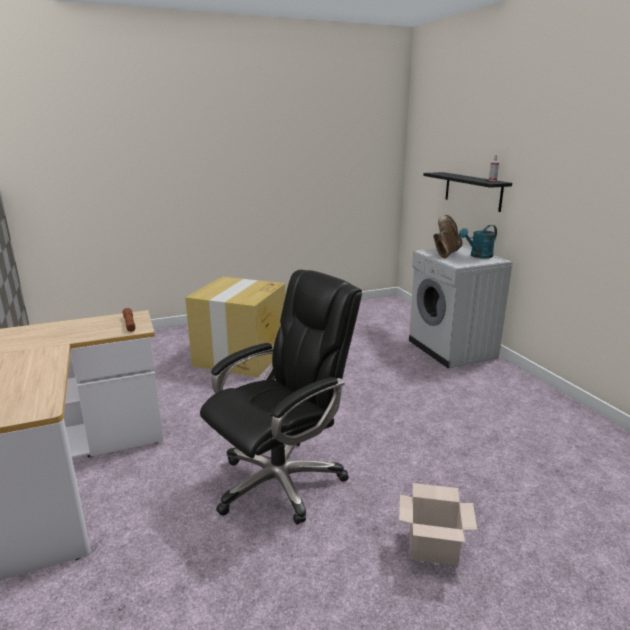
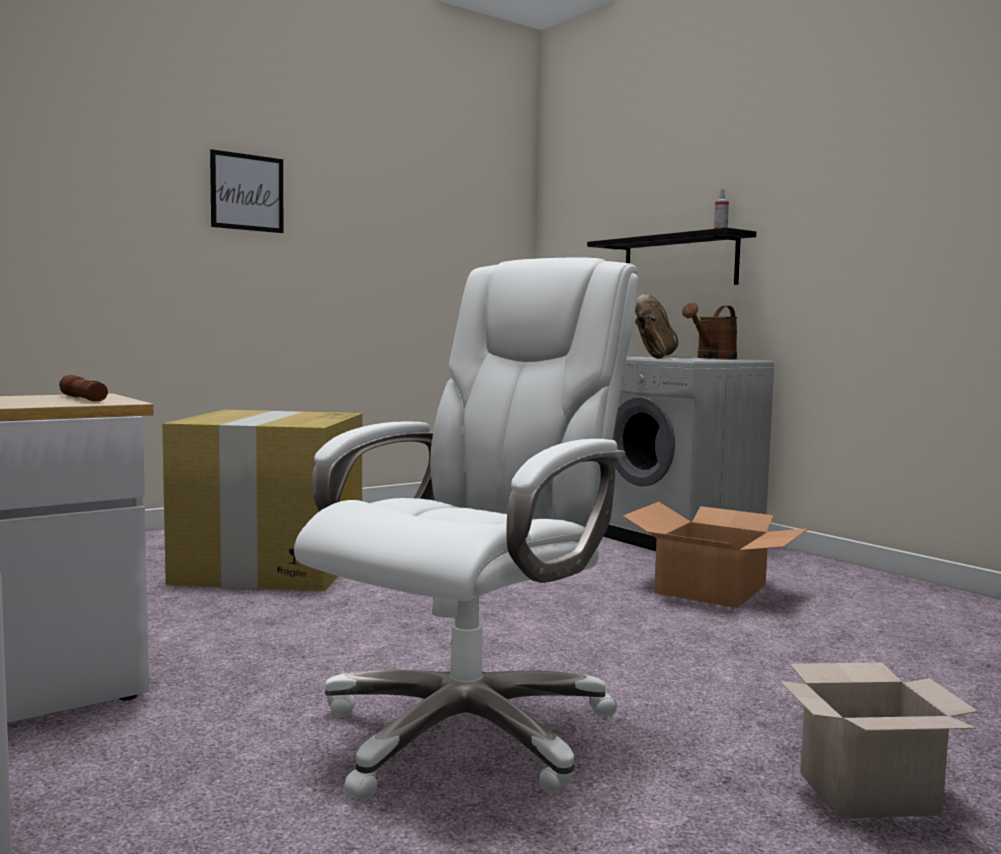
camera: 15 degrees left, 15 degrees down
black office chair [200,270,362,525] -> white office chair [294,257,638,800]
turquoise watering can [459,225,497,259] -> brown watering can [682,302,738,359]
none -> picture [210,149,283,233]
none -> cardboard box [623,502,809,608]

